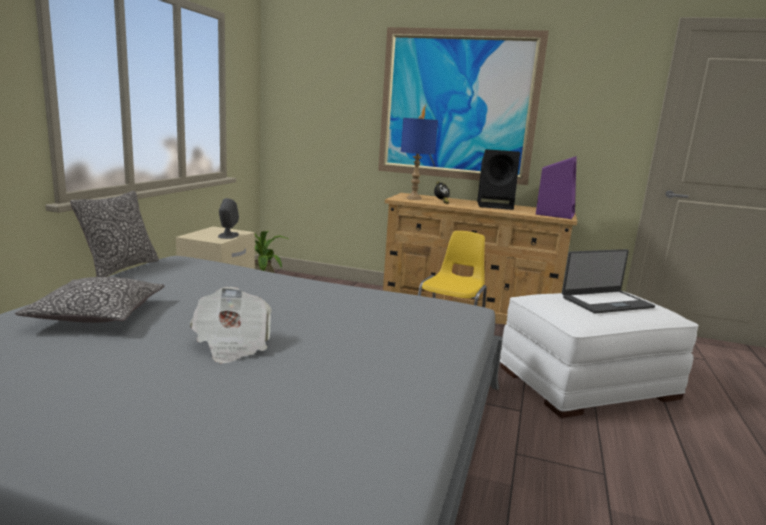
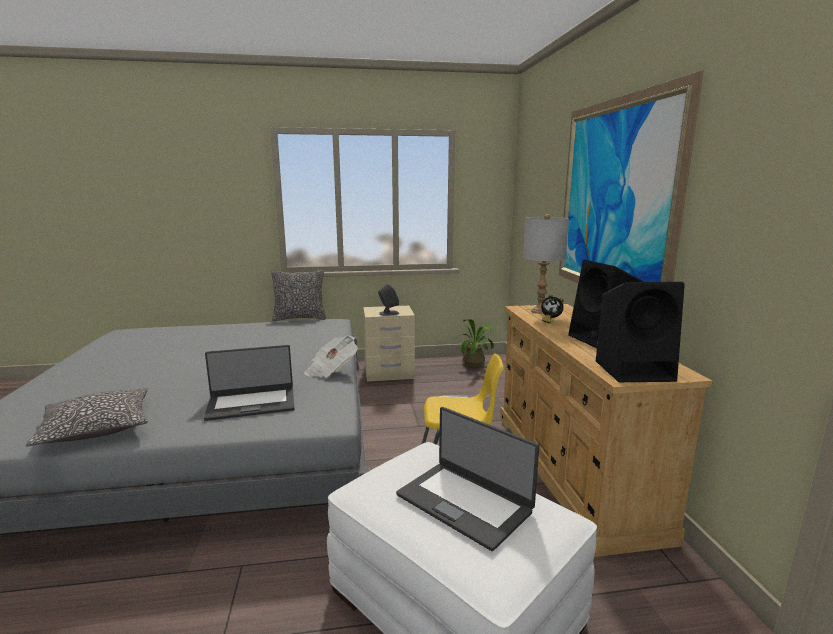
camera: 65 degrees right, 0 degrees up
pillow [15,277,165,323] -> pillow moved to [26,388,148,447]
newspaper [190,287,272,363] -> newspaper moved to [304,336,358,377]
blue table lamp [401,116,438,200] -> grey table lamp [523,214,569,314]
purple speaker [536,156,577,219] -> black speaker [596,282,685,382]
none -> laptop [204,345,294,421]

